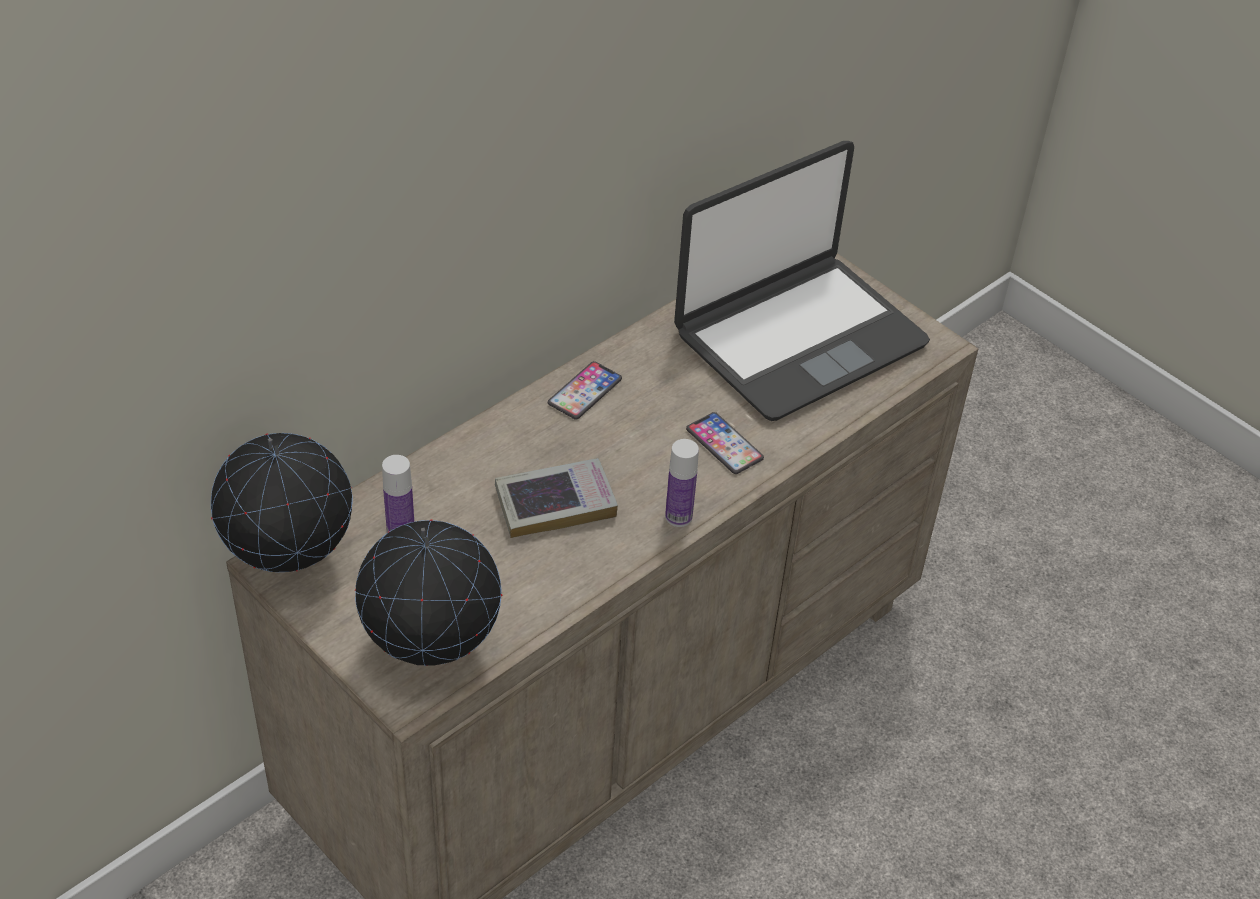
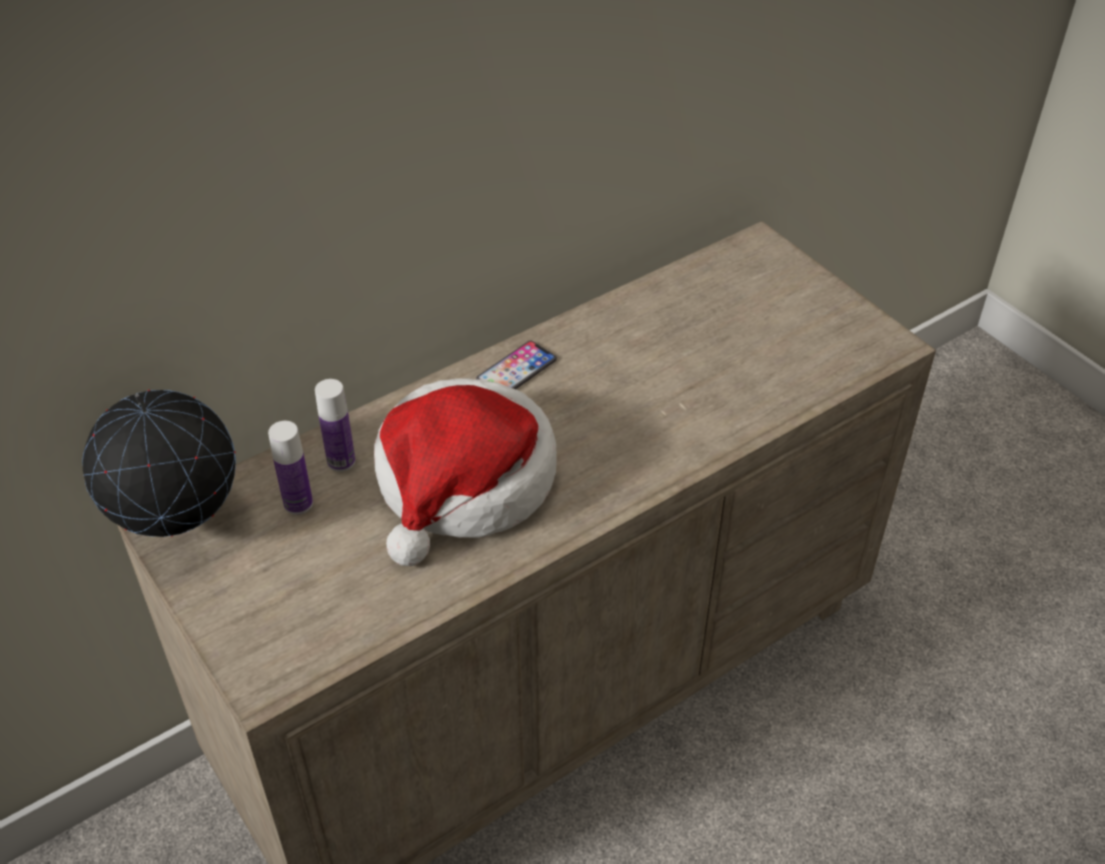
camera: 10 degrees right, 0 degrees up
globe [355,519,502,666] -> none
book [495,458,618,538] -> hat [374,378,557,566]
bottle [665,439,699,527] -> bottle moved to [315,379,355,472]
laptop [674,141,930,421] -> none
phone [686,412,764,474] -> none

